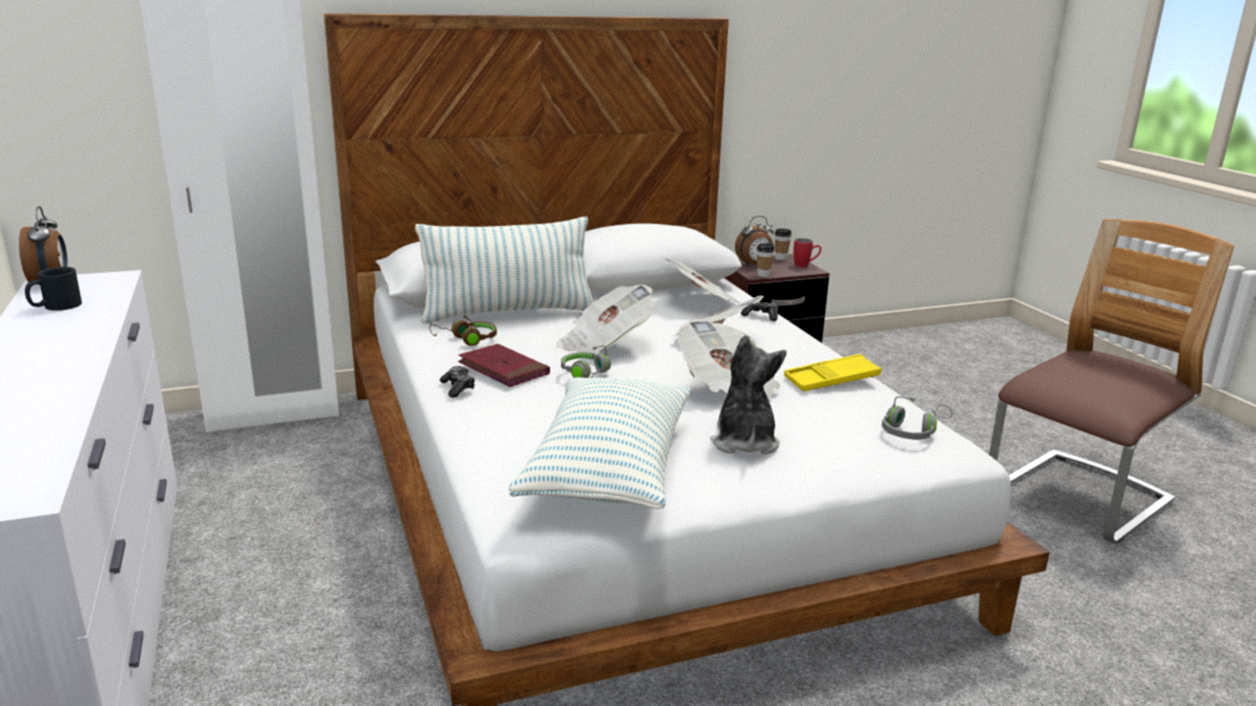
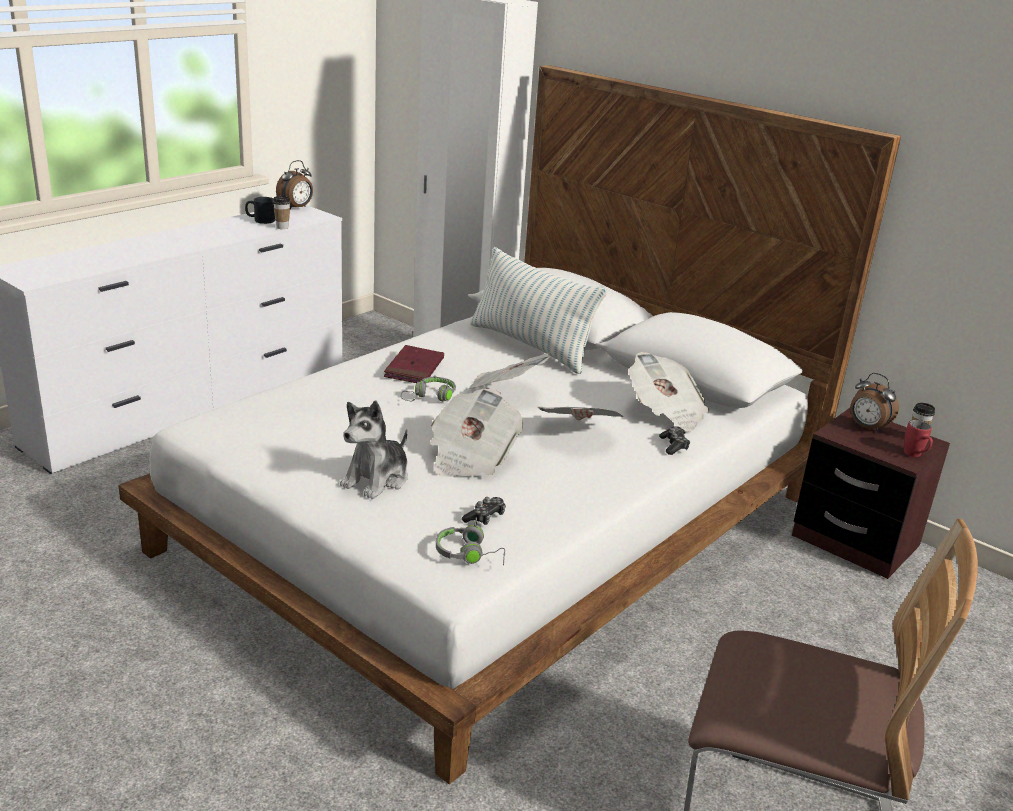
camera: 60 degrees right, 5 degrees up
brown headphones [430,315,497,346] -> none
game controller [440,366,475,398] -> game controller moved to [462,497,506,525]
pillow [509,377,691,509] -> none
plush toy [710,335,787,454] -> plush toy turned 150 degrees clockwise [340,400,408,499]
cup [757,243,775,277] -> cup moved to [273,196,291,229]
yellow tray [784,354,881,391] -> none

